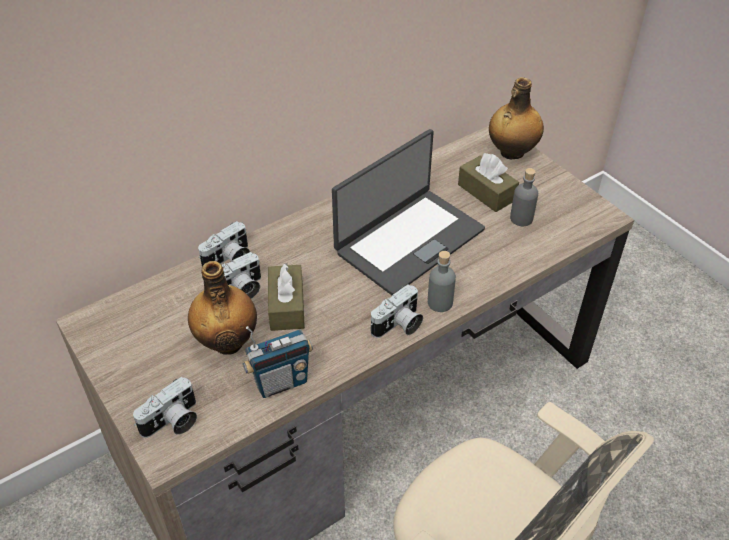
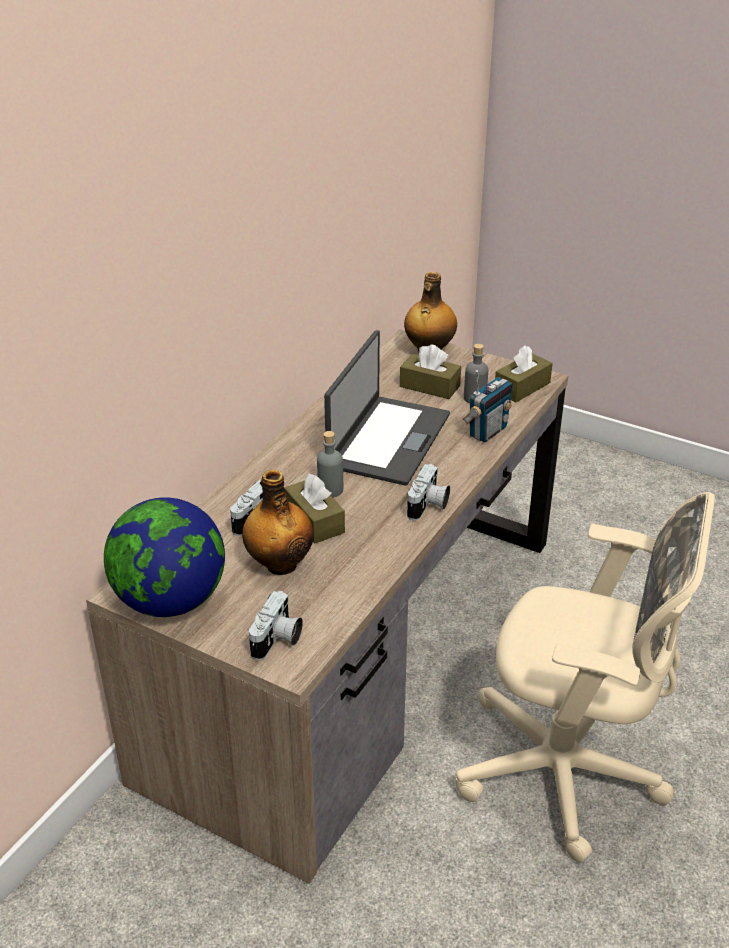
camera: 25 degrees left, 10 degrees down
camera [198,221,250,266] -> none
radio [243,326,313,398] -> radio moved to [463,370,513,442]
grey bottle [428,251,456,312] -> grey bottle moved to [317,431,343,497]
none -> globe [104,497,225,617]
none -> brown tissue box [495,345,553,402]

